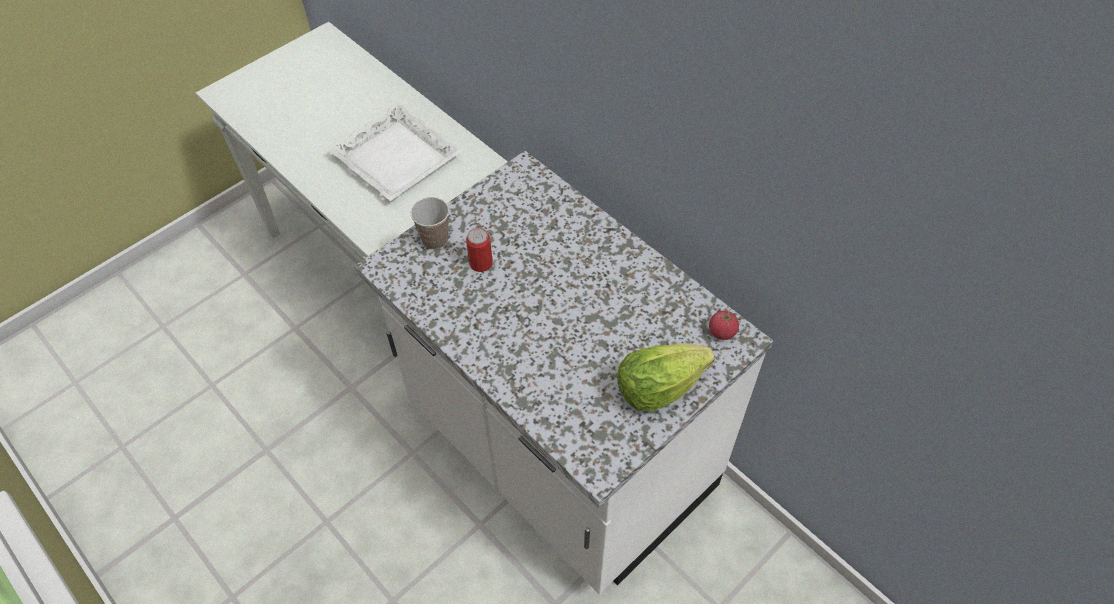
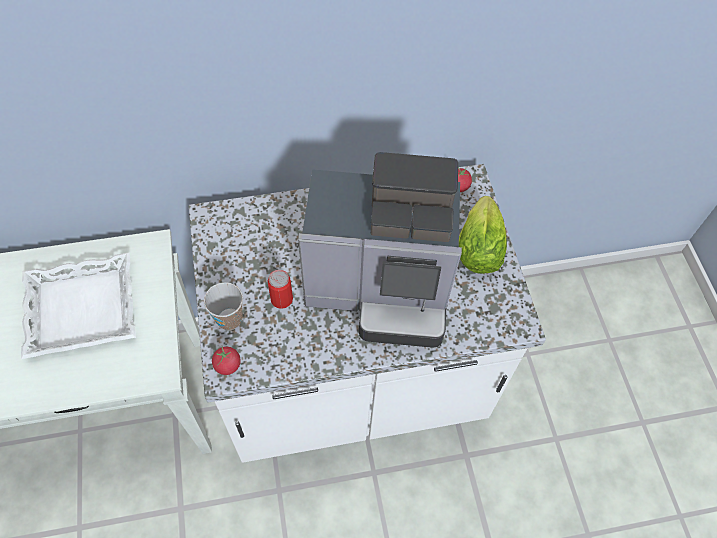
camera: 60 degrees left, 5 degrees up
none -> tomato [212,346,241,375]
none -> coffee machine [298,152,462,348]

